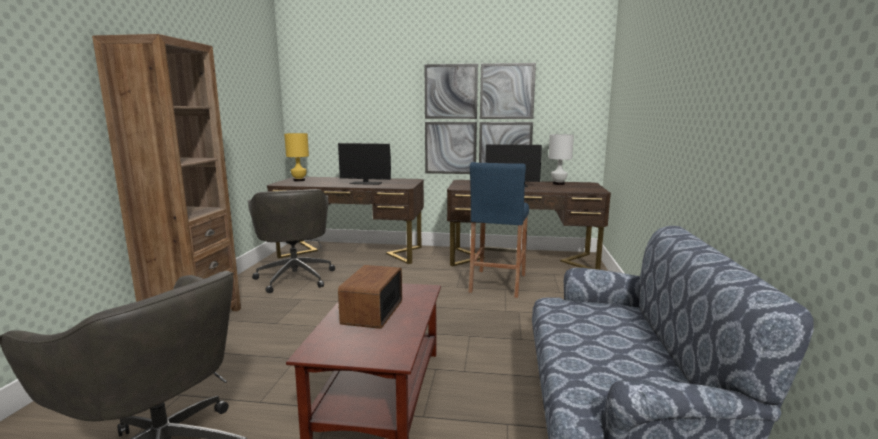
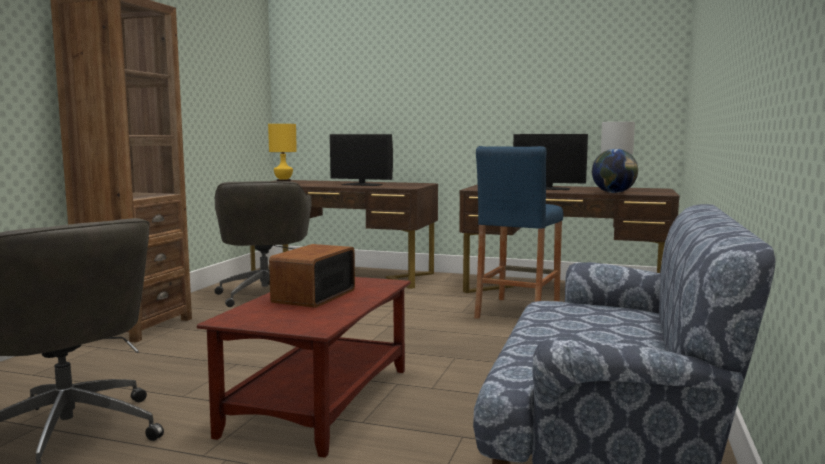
camera: 10 degrees right, 5 degrees down
picture [425,63,536,174] -> none
none -> globe [592,149,638,193]

